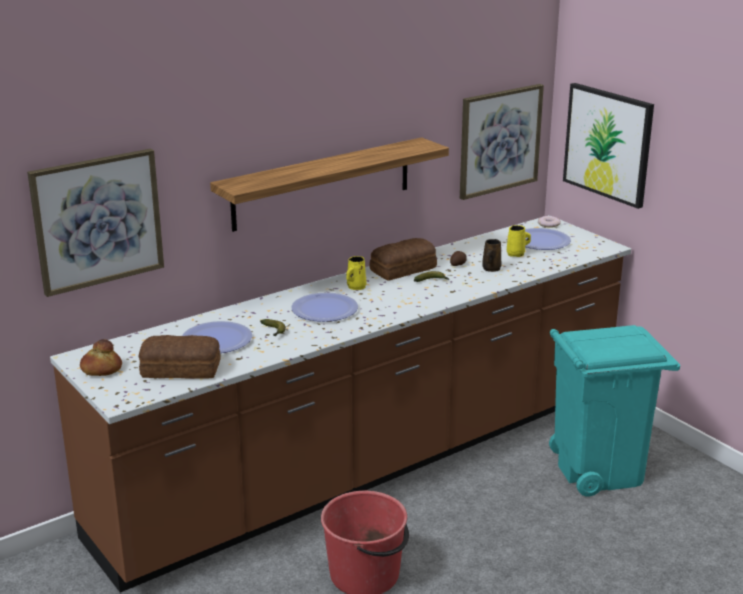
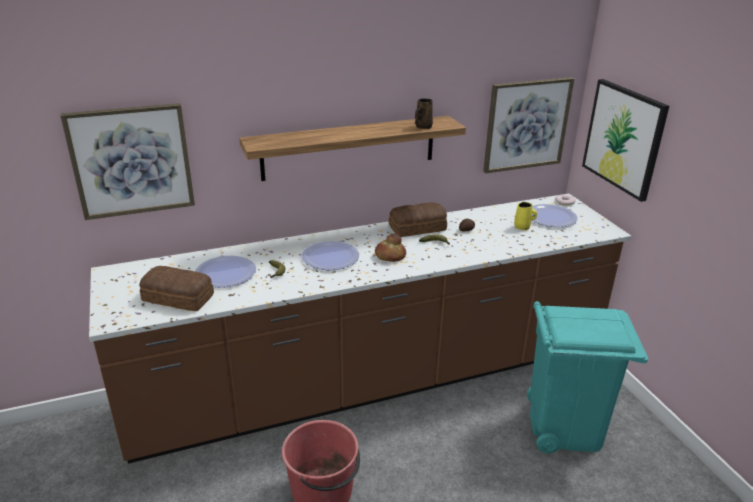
camera: 15 degrees right, 5 degrees up
bread [80,339,122,376] -> bread moved to [375,233,406,262]
yellow mug [346,256,367,290] -> none
brown mug [482,239,501,272] -> brown mug moved to [415,98,433,129]

